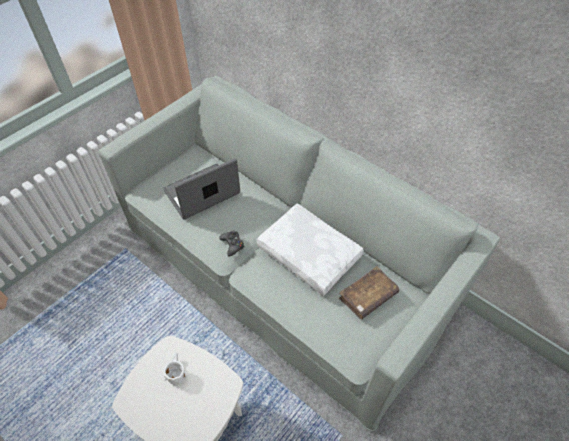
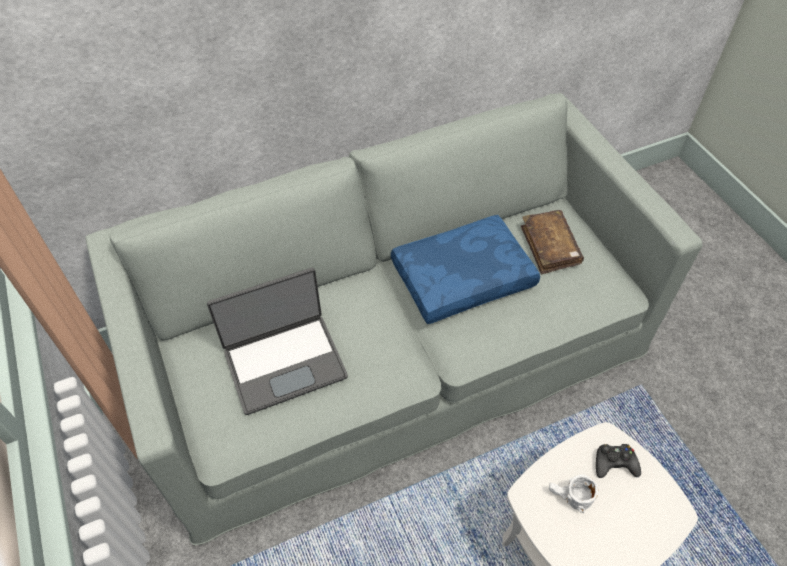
camera: 65 degrees left, 0 degrees up
laptop [163,159,240,219] -> laptop turned 105 degrees counterclockwise [207,268,348,415]
black game controller [219,230,245,257] -> black game controller moved to [596,444,641,478]
white pillow [256,204,364,296] -> blue pillow [391,215,540,324]

